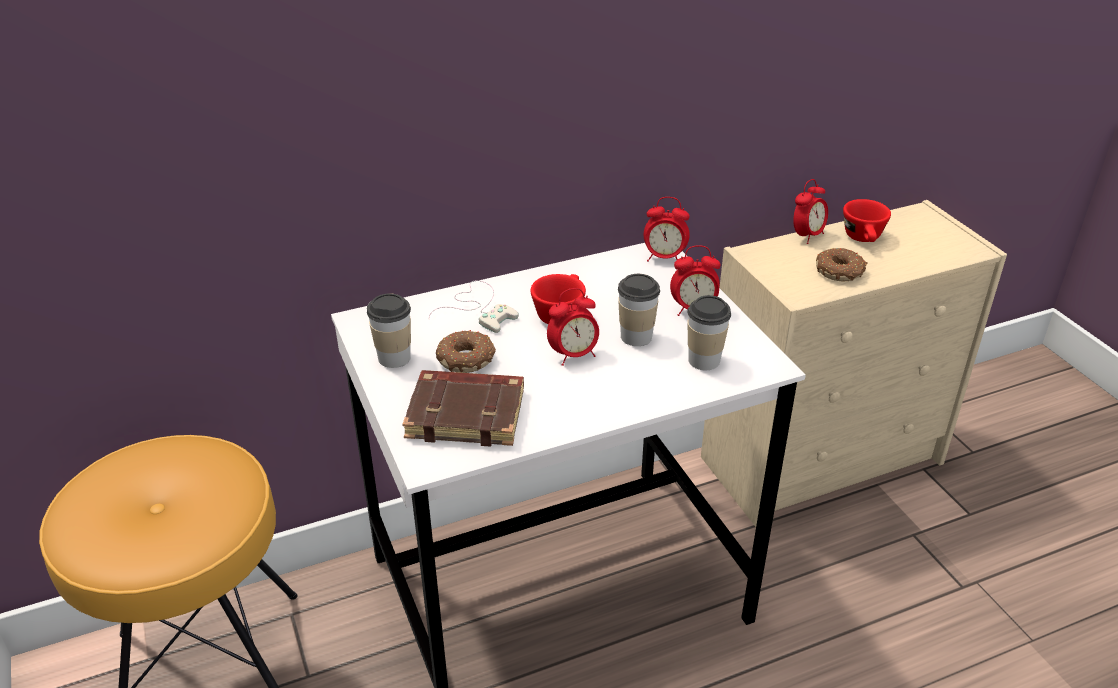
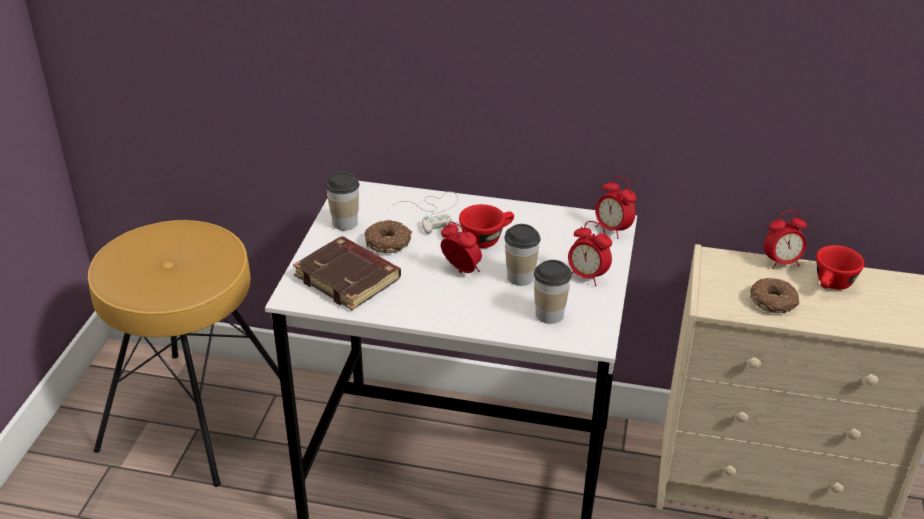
camera: 35 degrees right, 0 degrees up
alarm clock [547,288,599,366] -> alarm clock turned 150 degrees counterclockwise [441,222,482,273]

